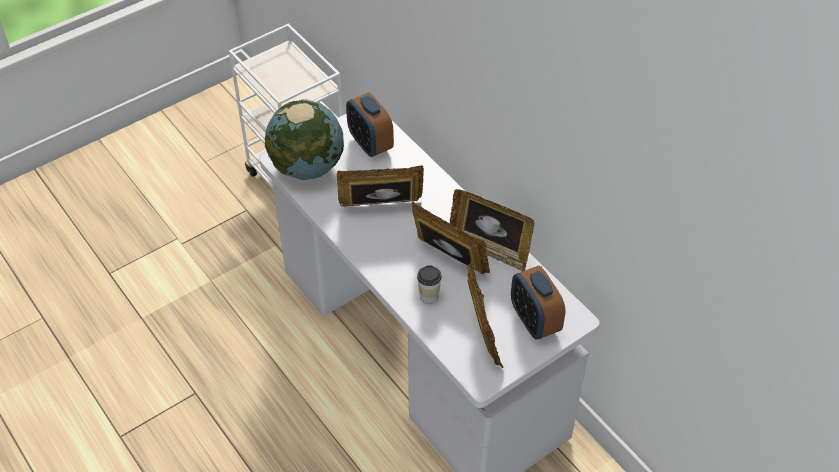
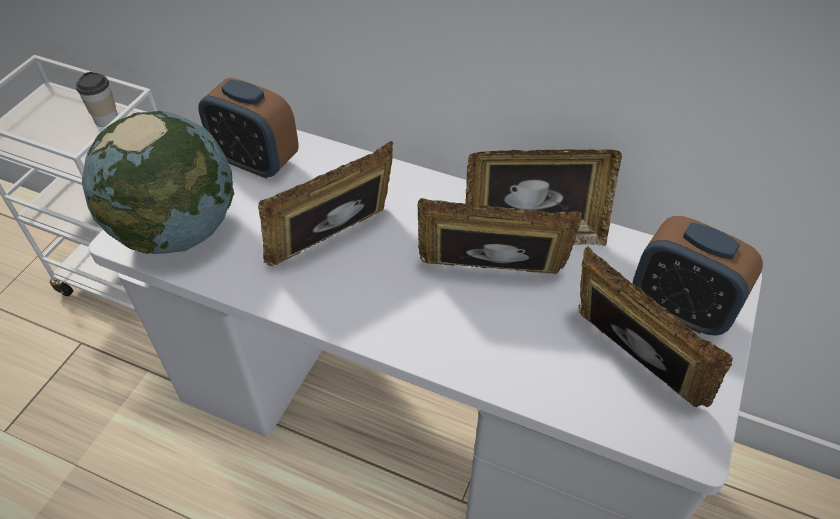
camera: 30 degrees left, 0 degrees up
cup [417,265,442,304] -> cup moved to [76,72,118,127]

